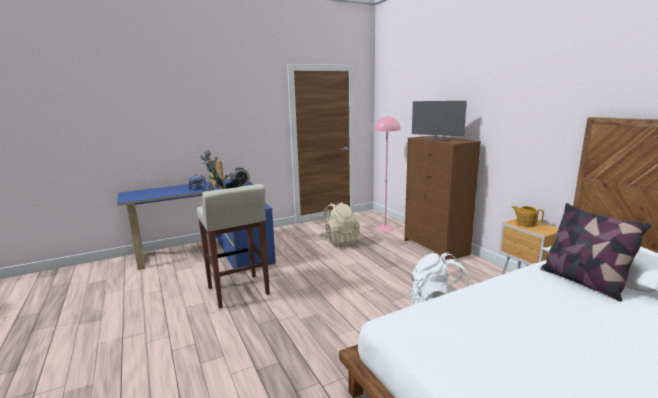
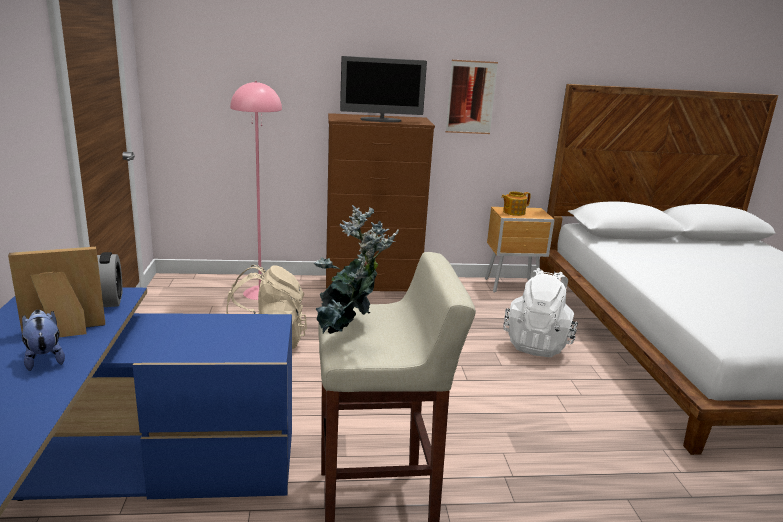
camera: 70 degrees left, 5 degrees up
monitor [412,101,467,141] -> monitor turned 150 degrees counterclockwise [340,56,427,122]
pillow [540,203,652,302] -> none
none -> picture [446,60,498,134]

